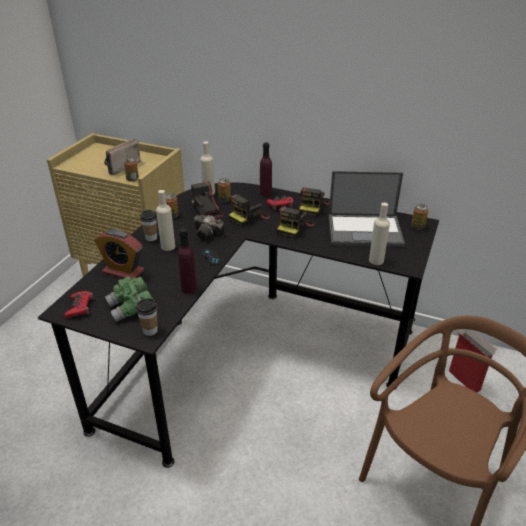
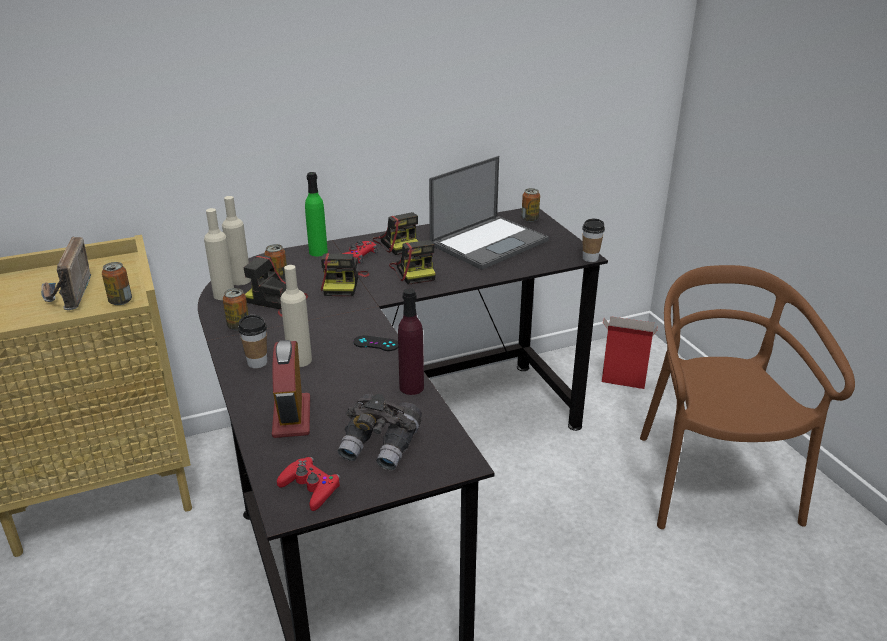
camera: 45 degrees left, 5 degrees down
alarm clock [94,229,144,279] -> alarm clock turned 105 degrees clockwise [272,340,310,438]
green binoculars [105,276,153,322] -> grey binoculars [338,394,422,470]
cup [136,299,158,336] -> cup moved to [582,219,605,262]
camera [194,215,224,241] -> none
purple bottle [260,142,272,197] -> green bottle [305,172,328,257]
beige bottle [369,203,390,265] -> beige bottle moved to [204,208,234,300]

